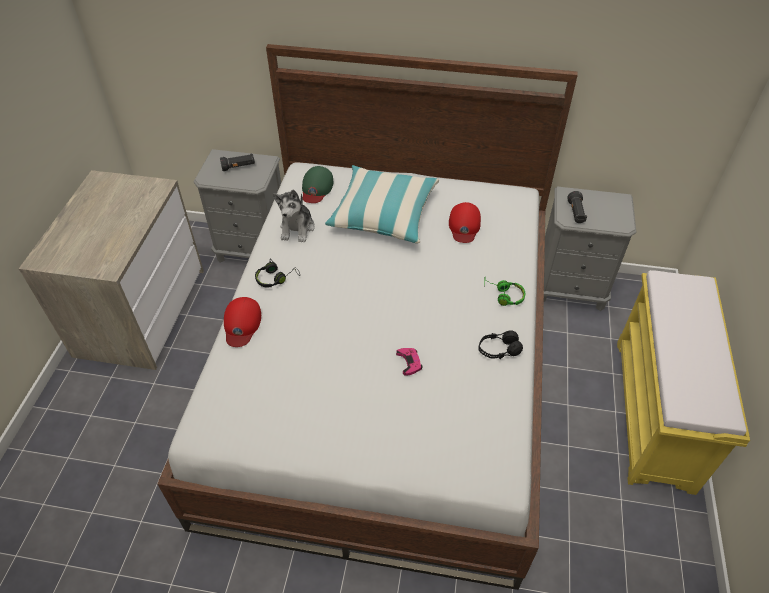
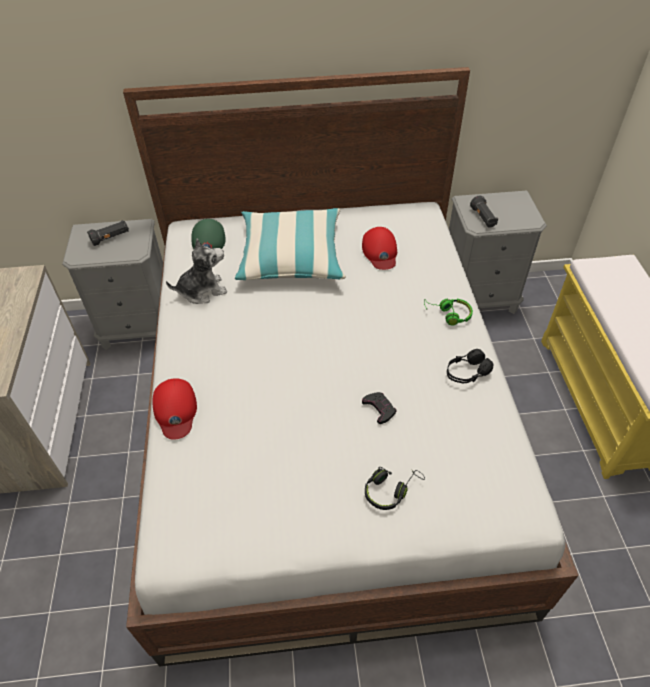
camera: 15 degrees left, 0 degrees up
black headphones [255,259,300,287] -> black headphones moved to [365,467,425,510]
plush toy [273,190,315,242] -> plush toy turned 105 degrees counterclockwise [166,238,227,304]
pink game controller [396,348,423,376] -> black game controller [362,392,396,424]

